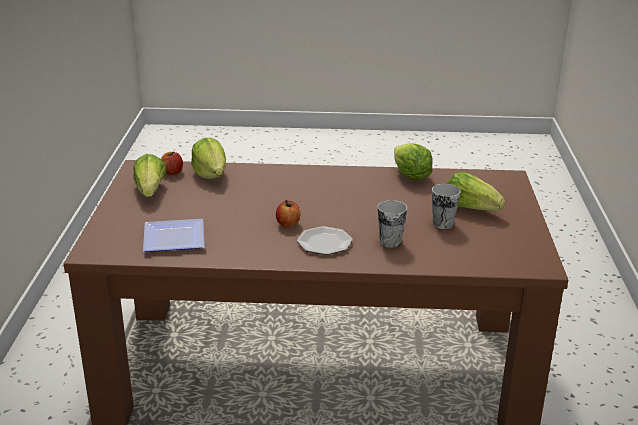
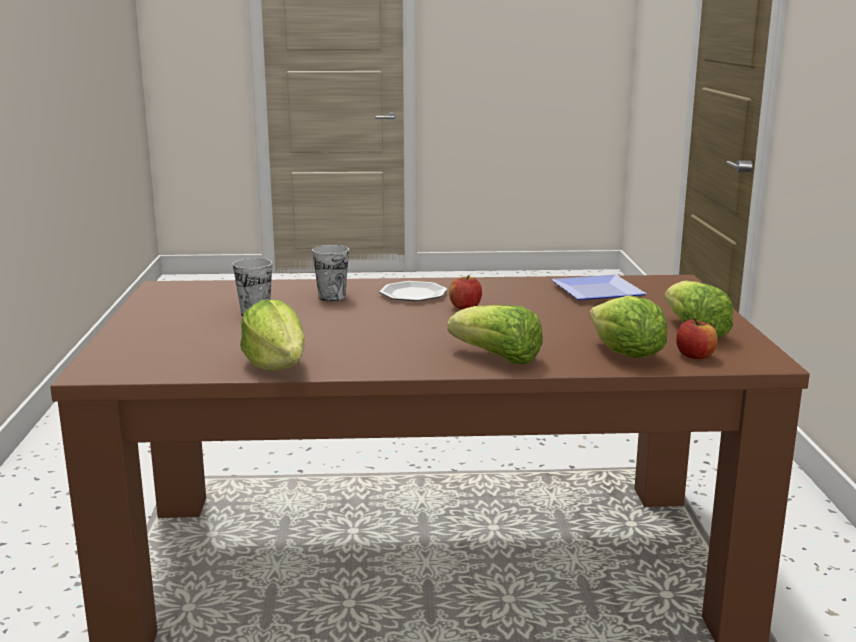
camera: 175 degrees right, 10 degrees down
lettuce [447,172,505,211] -> lettuce moved to [447,305,542,364]

